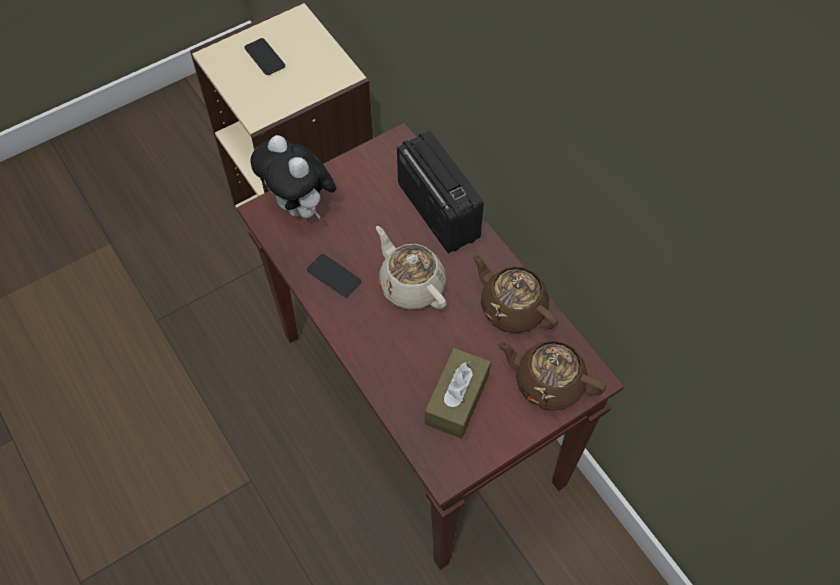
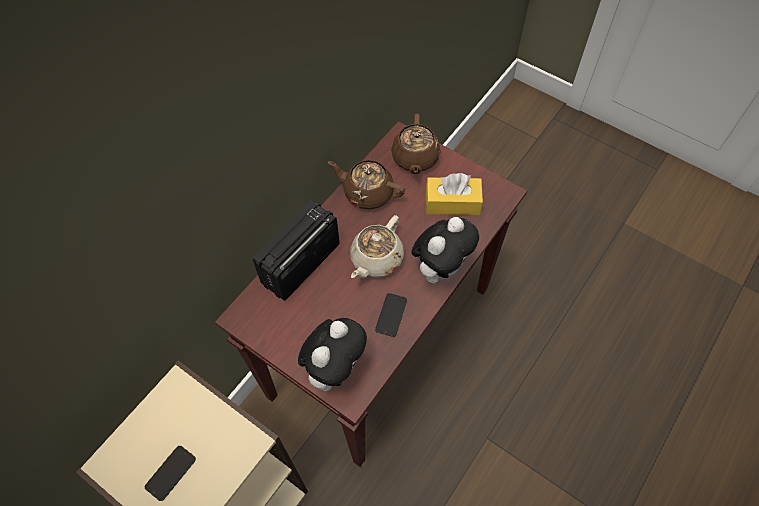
camera: 110 degrees left, 0 degrees up
brown tissue box [425,348,491,439] -> yellow tissue box [426,173,483,215]
brown teapot [472,253,558,333] -> brown teapot turned 90 degrees clockwise [328,160,405,209]
none -> plush toy [411,217,479,283]

